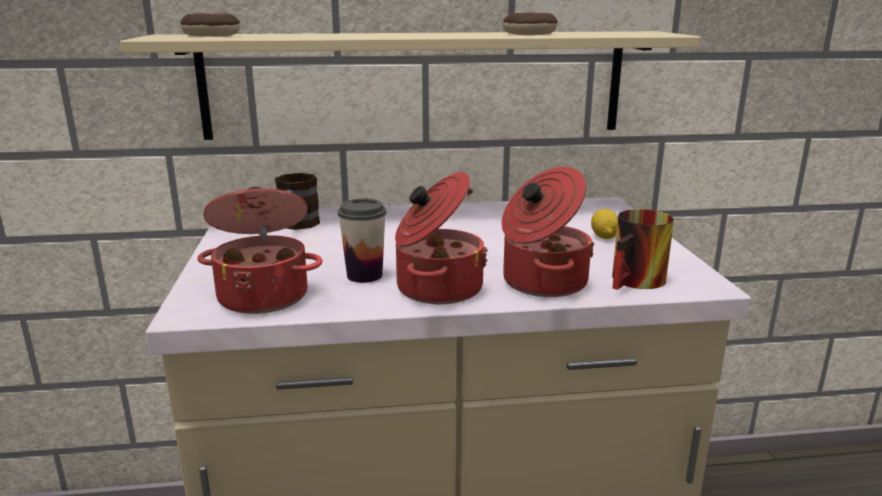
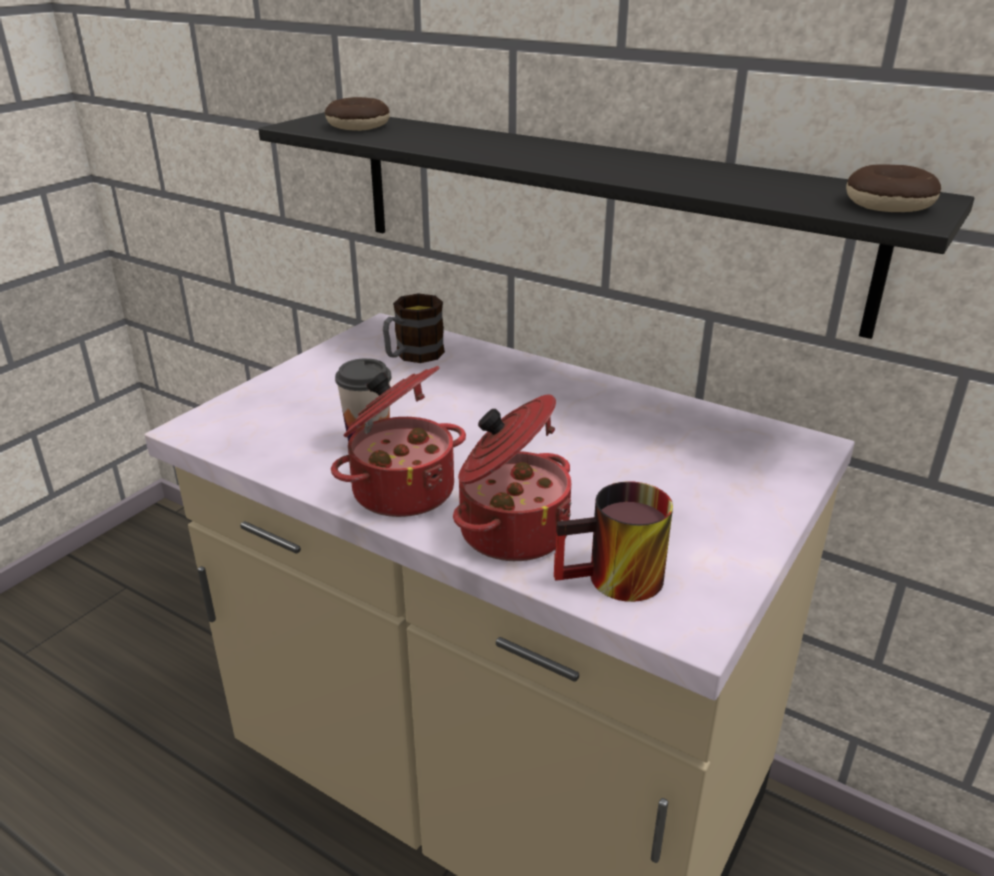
camera: 40 degrees right, 10 degrees up
beige shelf [120,31,701,140] -> black shelf [258,112,974,339]
cooking pot [198,187,323,314] -> none
donut [503,13,558,35] -> donut moved to [846,164,941,212]
lemon [591,209,618,239] -> none

